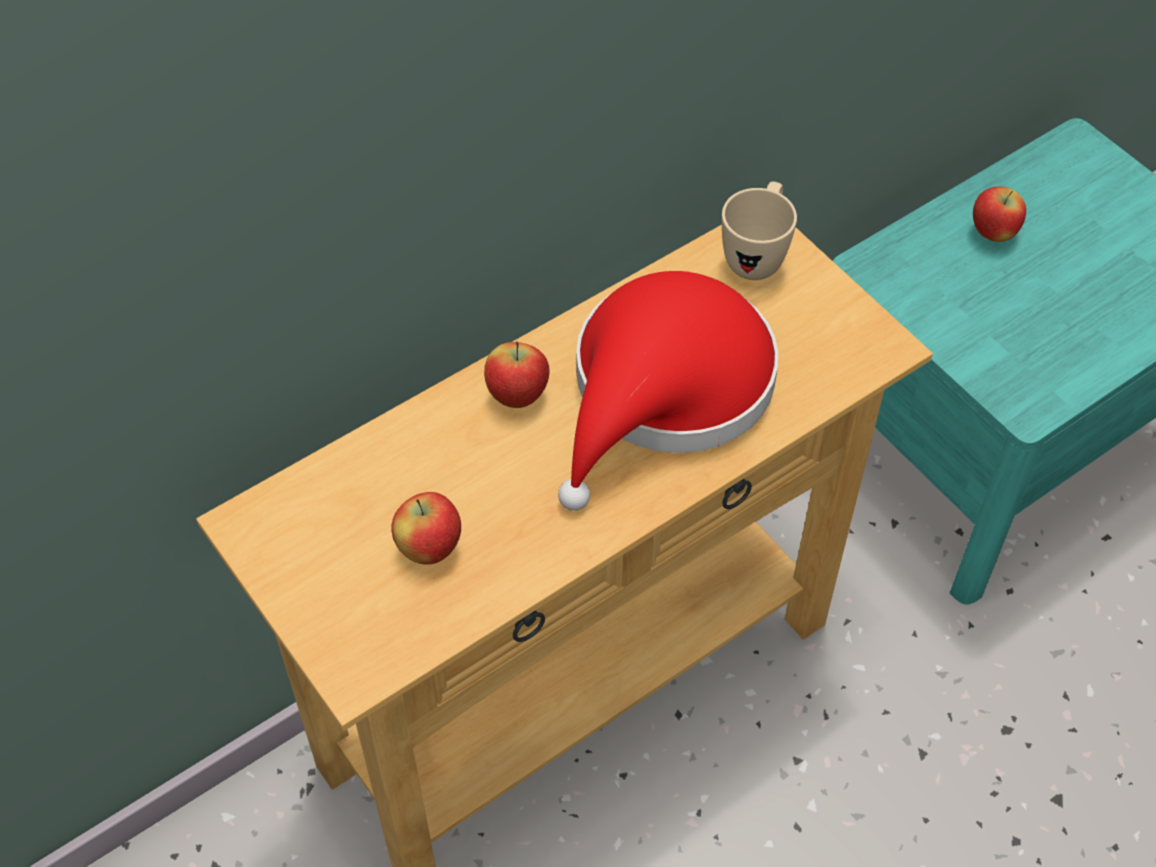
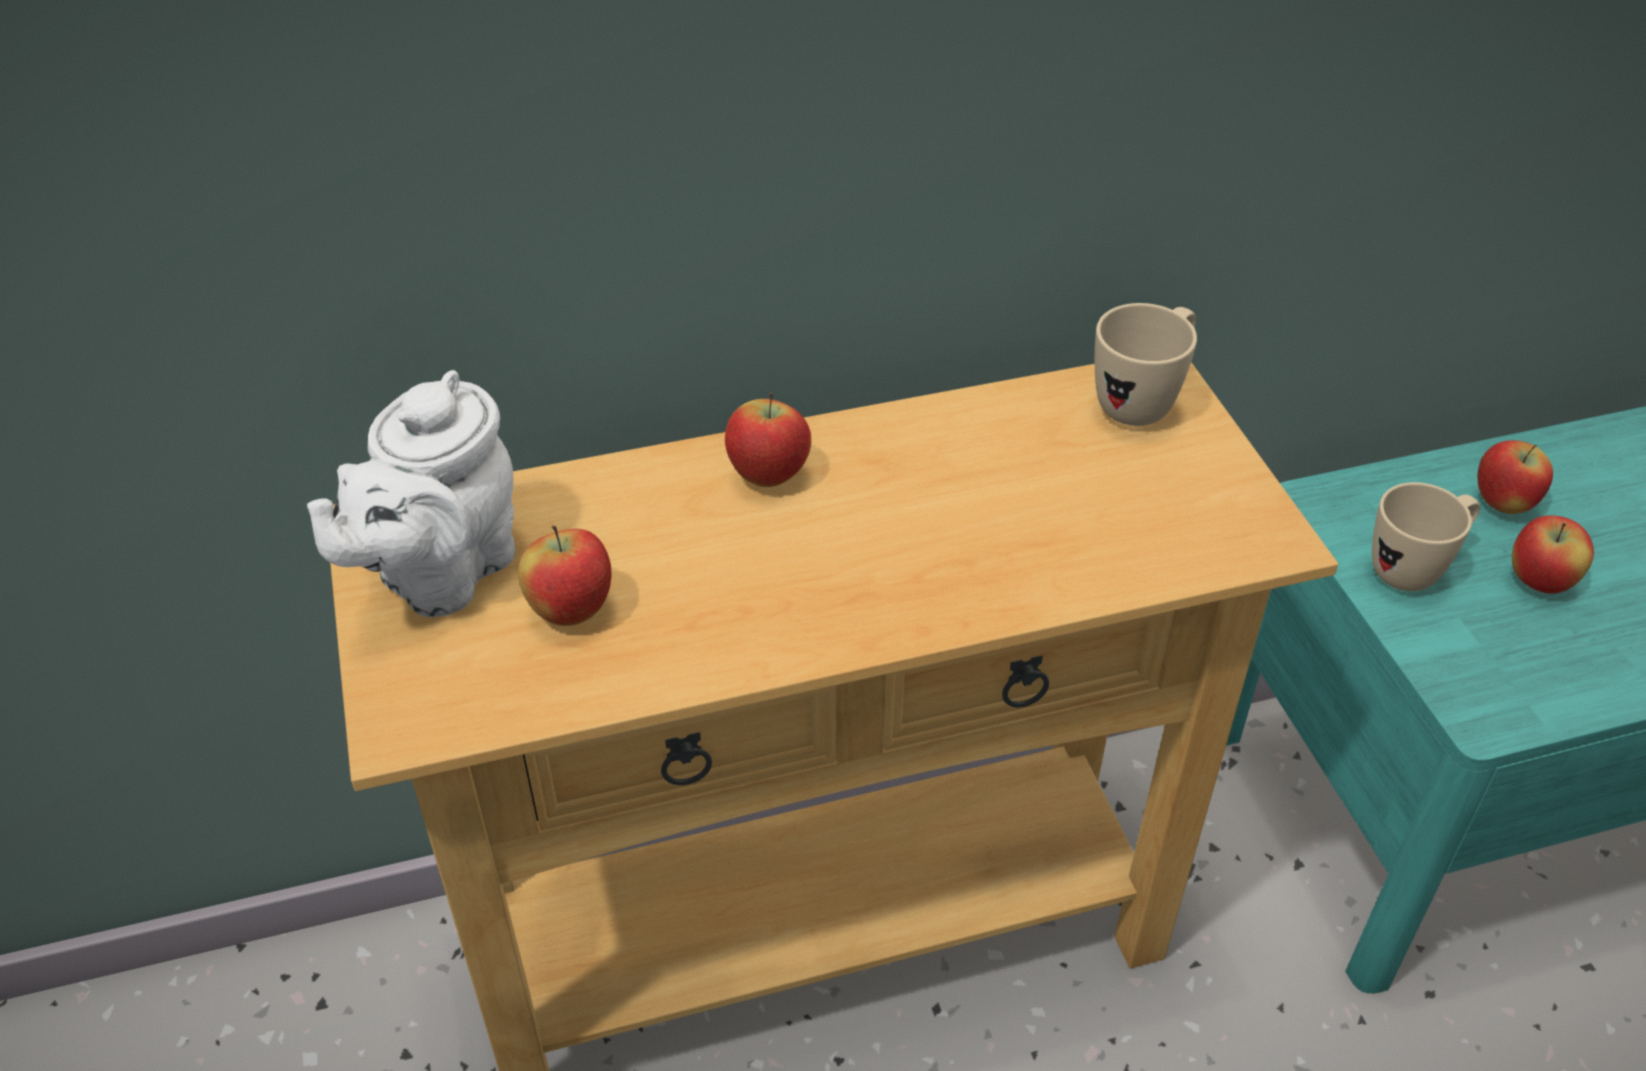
camera: 20 degrees right, 10 degrees down
red hat [558,271,778,511] -> none
none -> white teapot [307,370,515,617]
none -> beige mug [1372,482,1480,591]
none -> apple [1512,515,1594,594]

